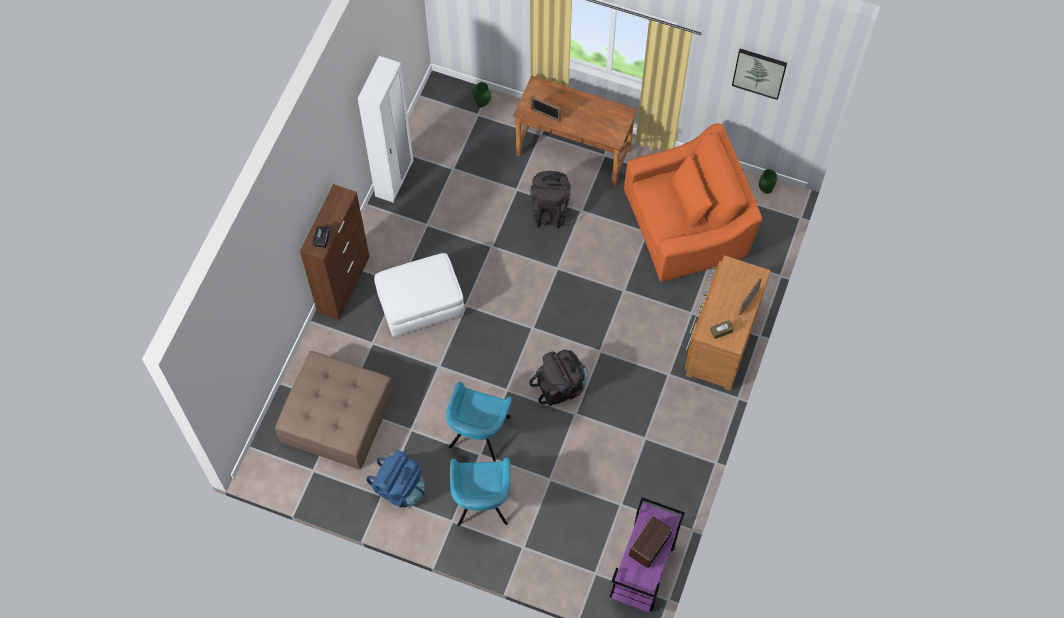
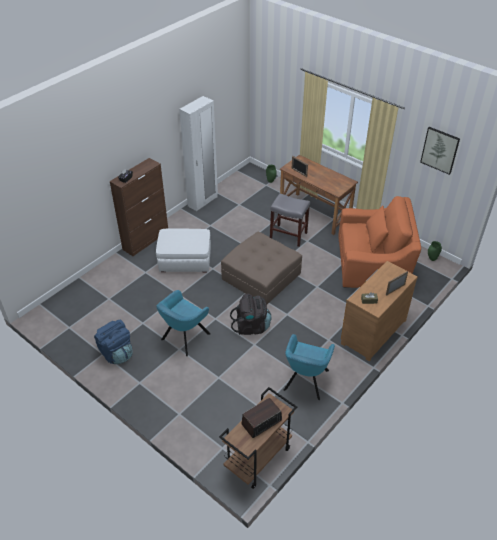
camera: 20 degrees right, 20 degrees down
brown ottoman [275,351,394,469] -> brown ottoman moved to [221,232,302,305]
turquoise armchair [450,457,511,526] -> turquoise armchair moved to [284,334,335,400]
black backpack [530,171,571,228] -> grey stool [270,193,310,247]
purple cart [610,497,685,612] -> brown cart [219,387,297,489]

